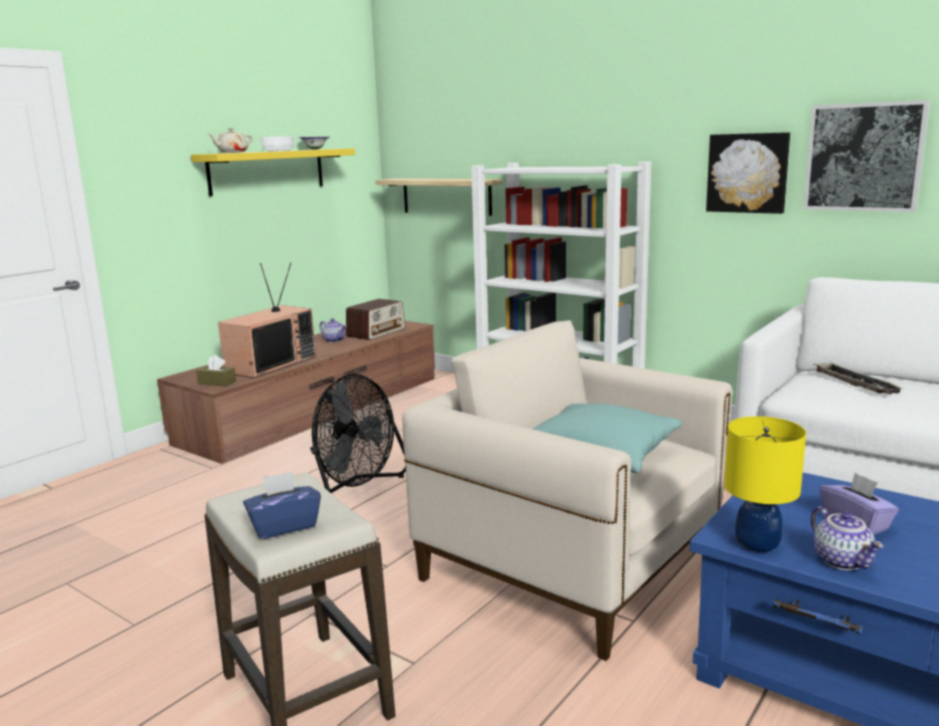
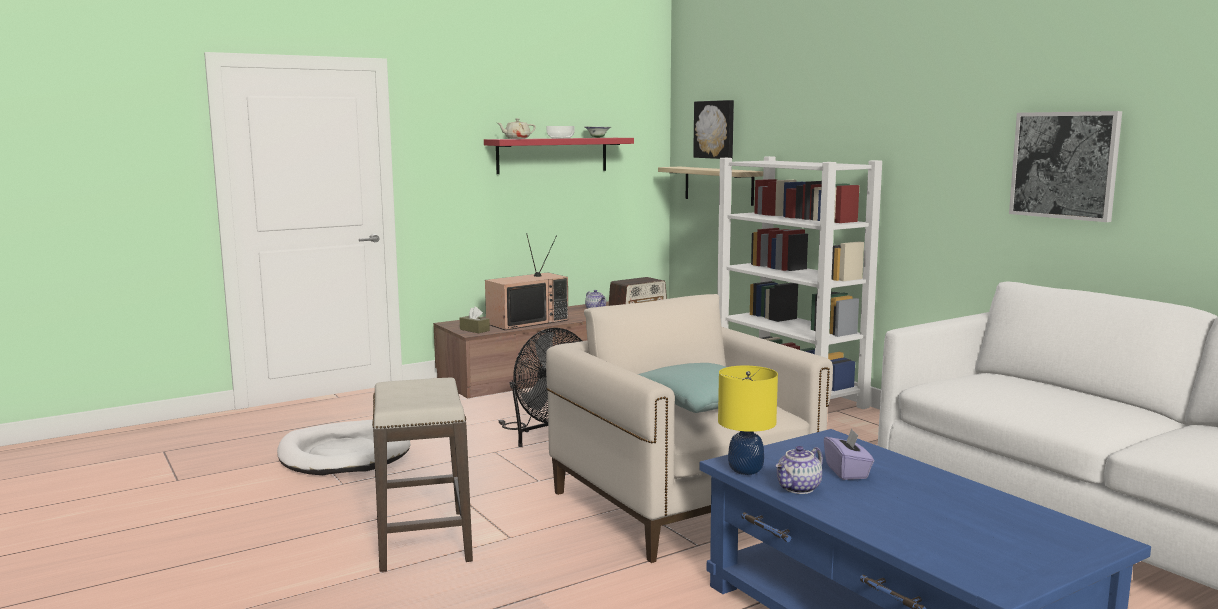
camera: 20 degrees right, 5 degrees down
yellow shelf [191,148,355,196] -> red shelf [484,138,634,174]
blue tissue box [243,471,321,539] -> none
picture [706,132,790,214] -> picture moved to [693,100,734,159]
teapot [811,507,884,570] -> teapot turned 45 degrees clockwise [775,446,823,494]
tray [813,362,905,394] -> none
none -> white dog bed [277,420,411,475]

